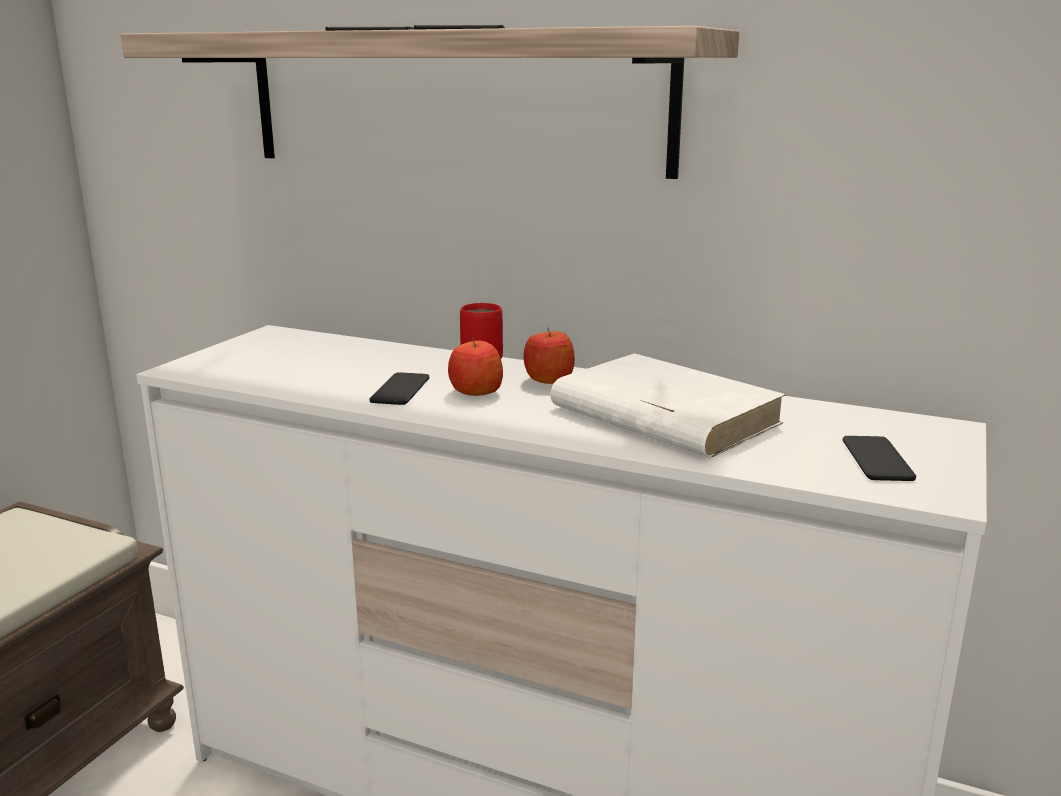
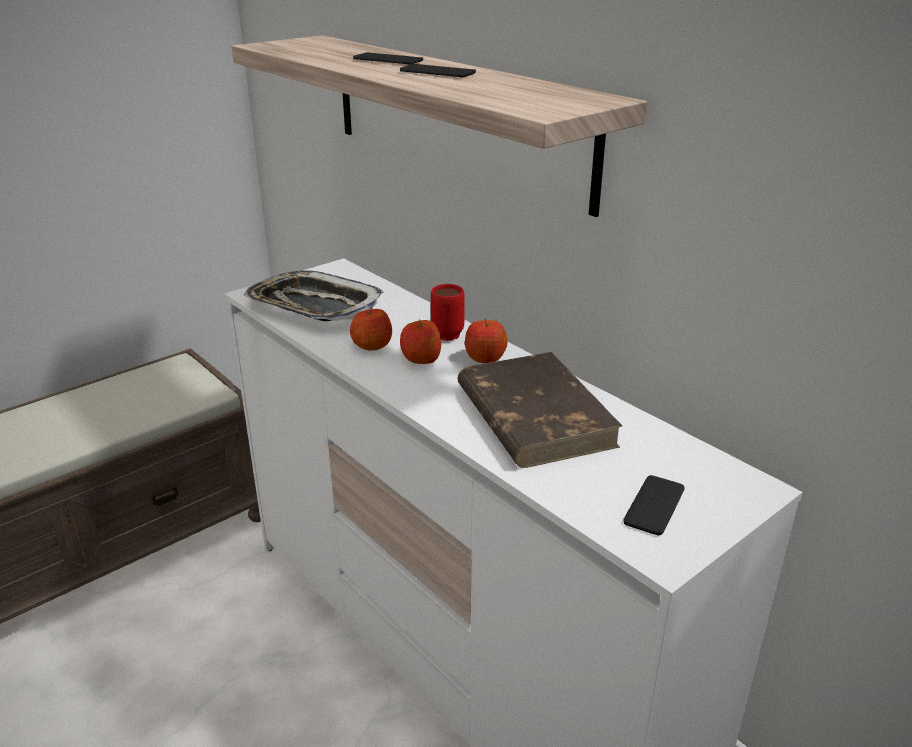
camera: 25 degrees right, 10 degrees up
phone [369,372,429,405] -> apple [350,307,392,350]
white book [550,353,786,458] -> brown book [457,352,623,468]
none -> tray [243,270,384,321]

